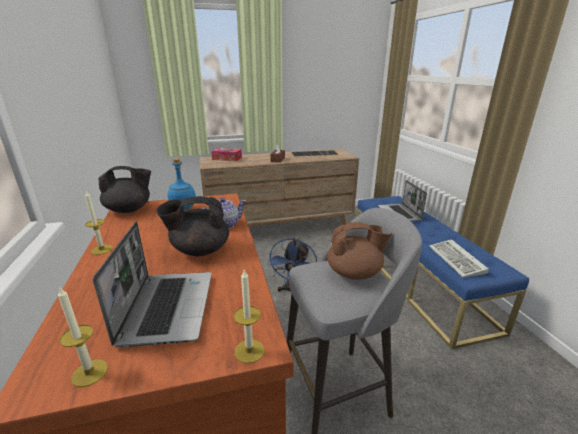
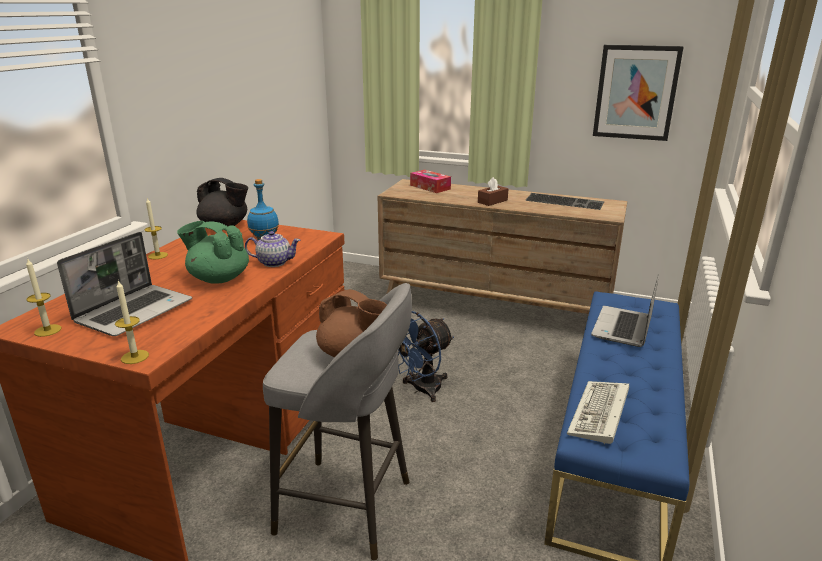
camera: 35 degrees right, 0 degrees up
black teapot [157,196,229,256] -> green teapot [177,221,249,284]
none -> picture [593,45,684,141]

